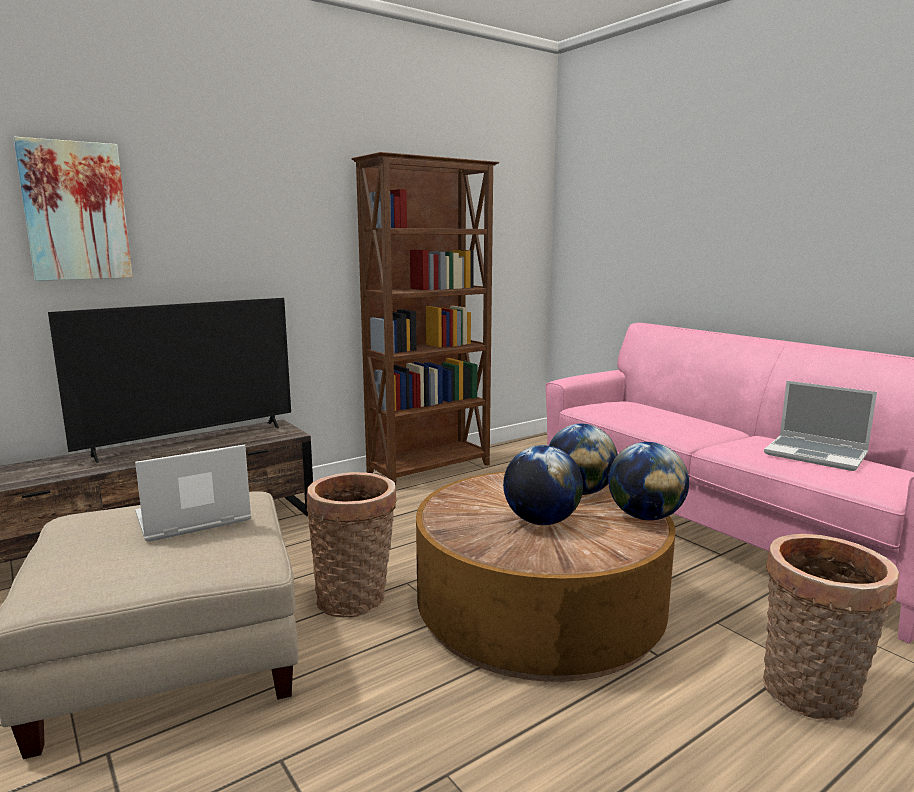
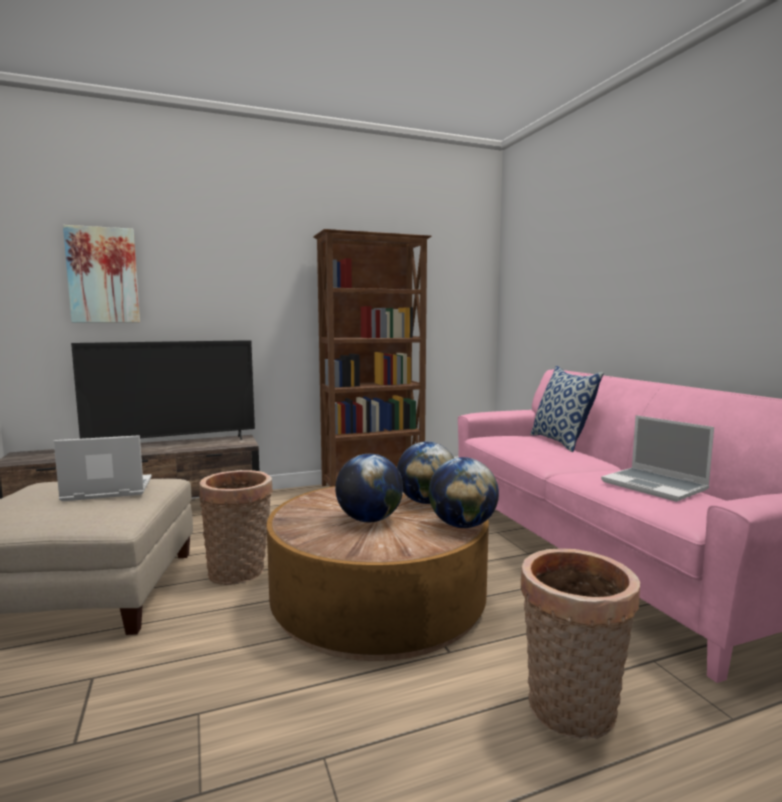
camera: 15 degrees right, 5 degrees down
none -> pillow [530,366,604,452]

